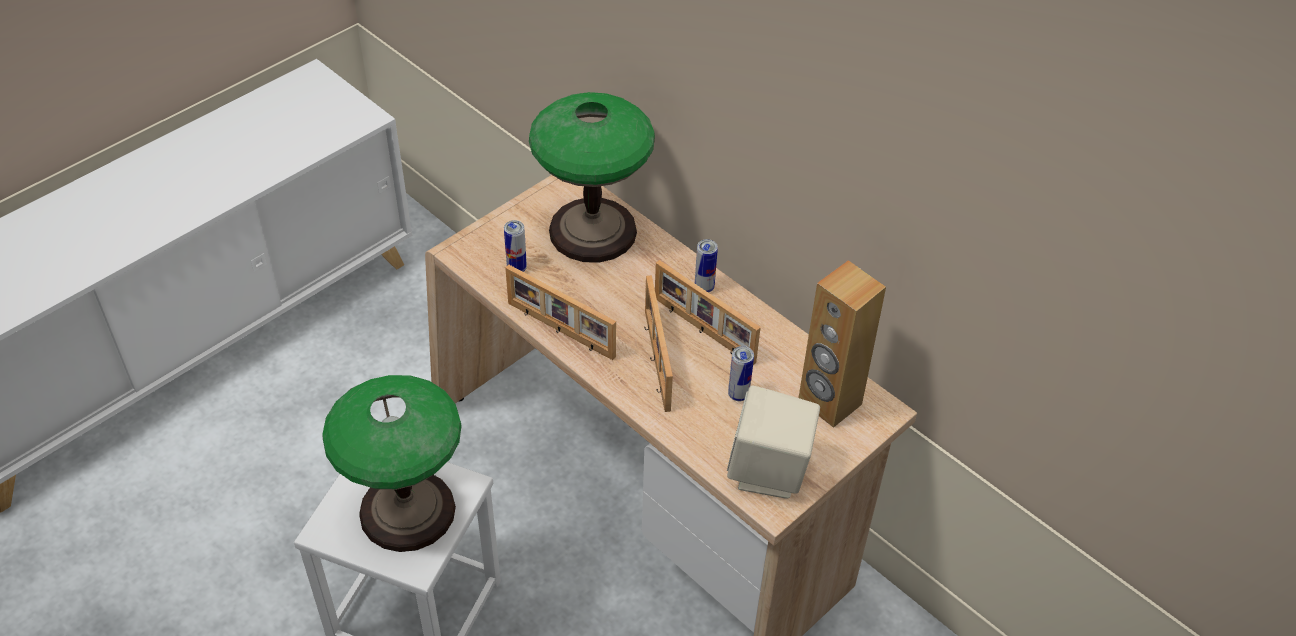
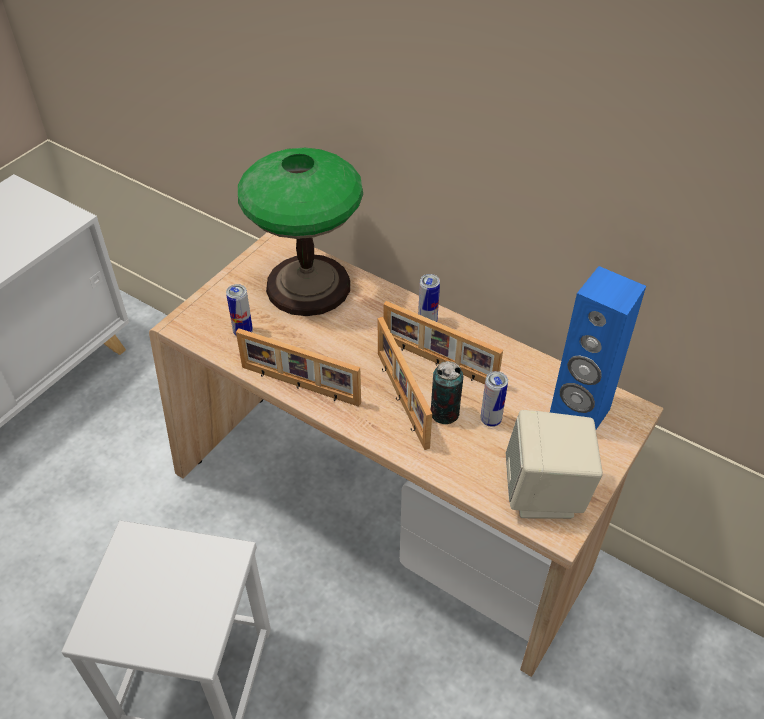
camera: 10 degrees left, 0 degrees up
table lamp [322,375,462,552] -> none
brown speaker [799,260,886,428] -> blue speaker [550,266,646,429]
none -> can [431,361,463,424]

